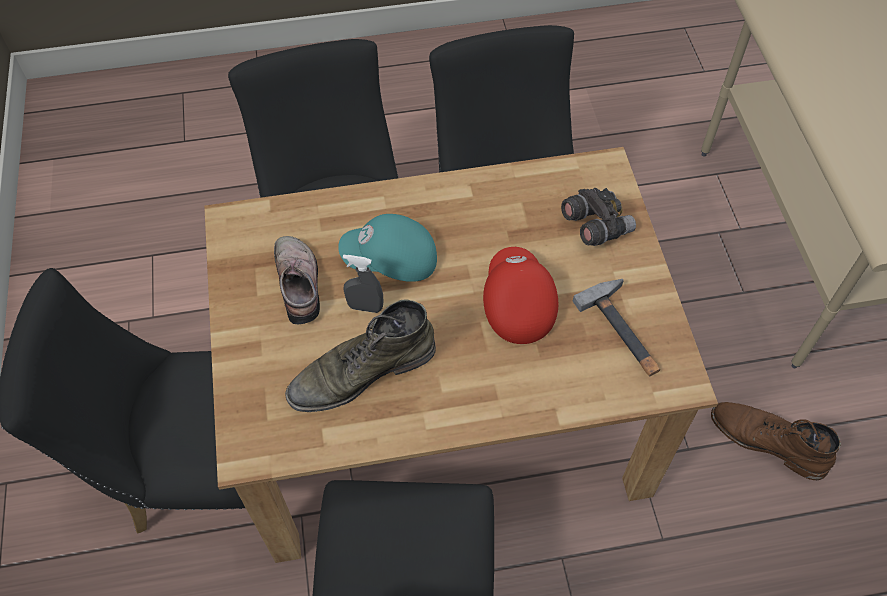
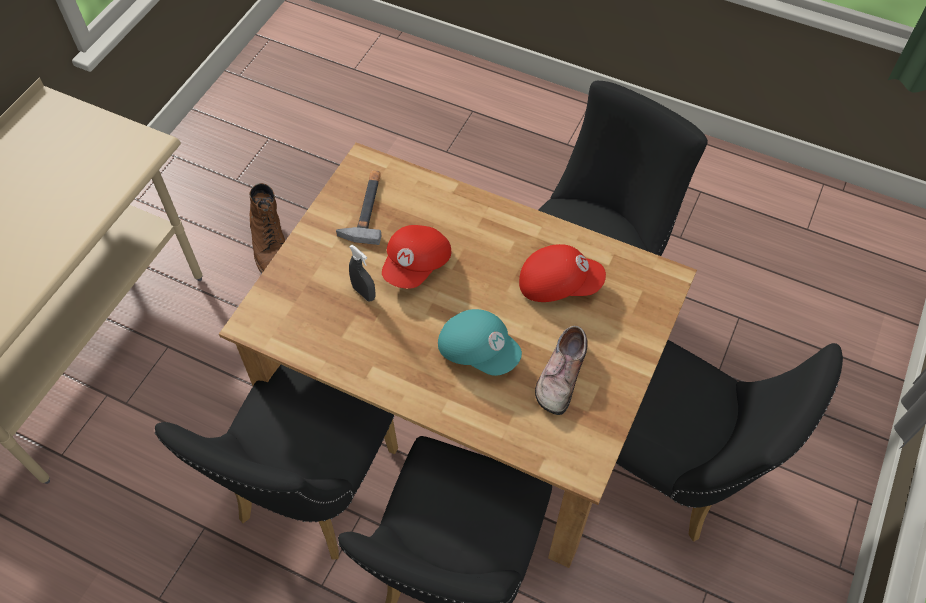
camera: 145 degrees left, 0 degrees up
green boot [285,300,436,412] -> red cap [519,244,606,302]
grey spray bottle [343,255,384,313] -> grey spray bottle moved to [349,245,376,301]
grey binoculars [561,188,636,246] -> none

